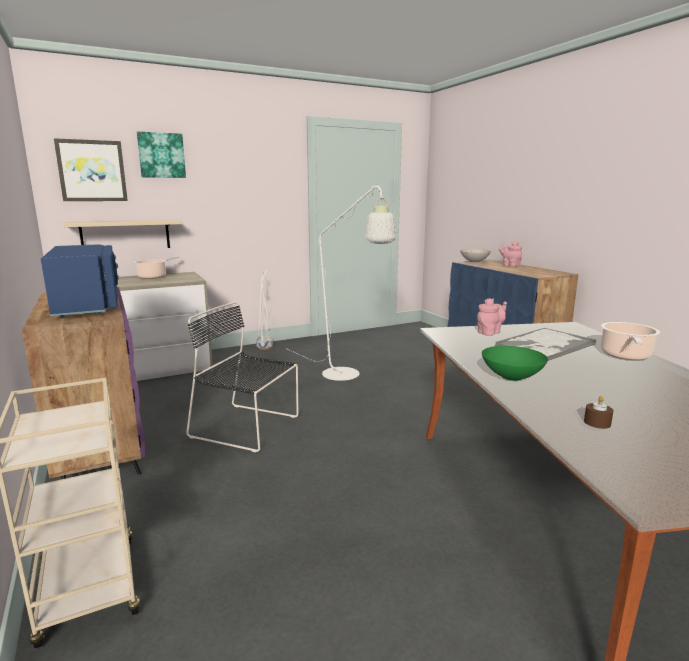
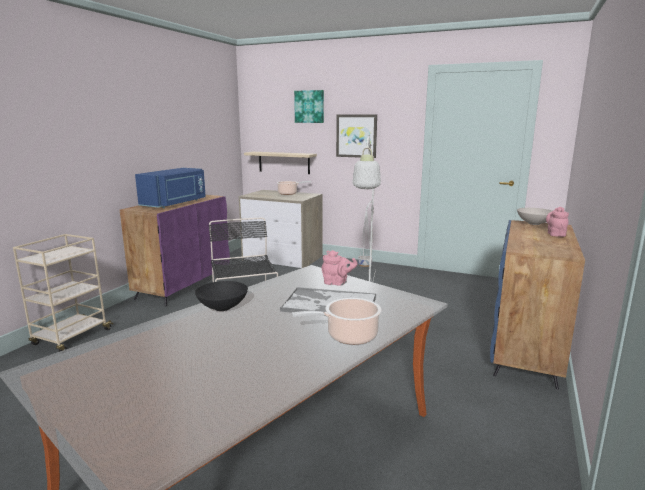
camera: 50 degrees right, 0 degrees up
picture [54,138,128,201] -> picture moved to [336,114,377,158]
green bowl [482,346,548,381] -> black bowl [195,281,248,311]
brown candle [584,396,614,429] -> none

